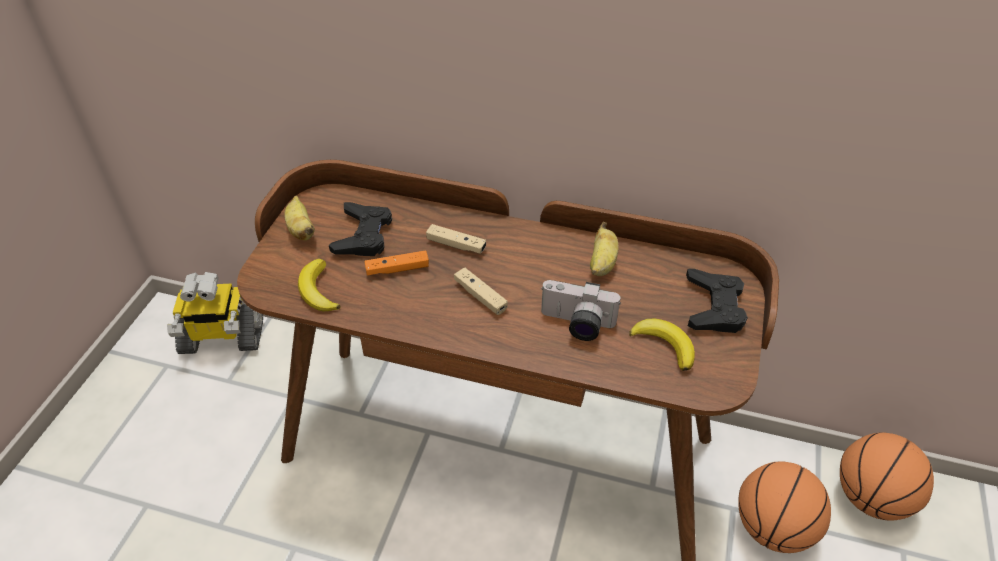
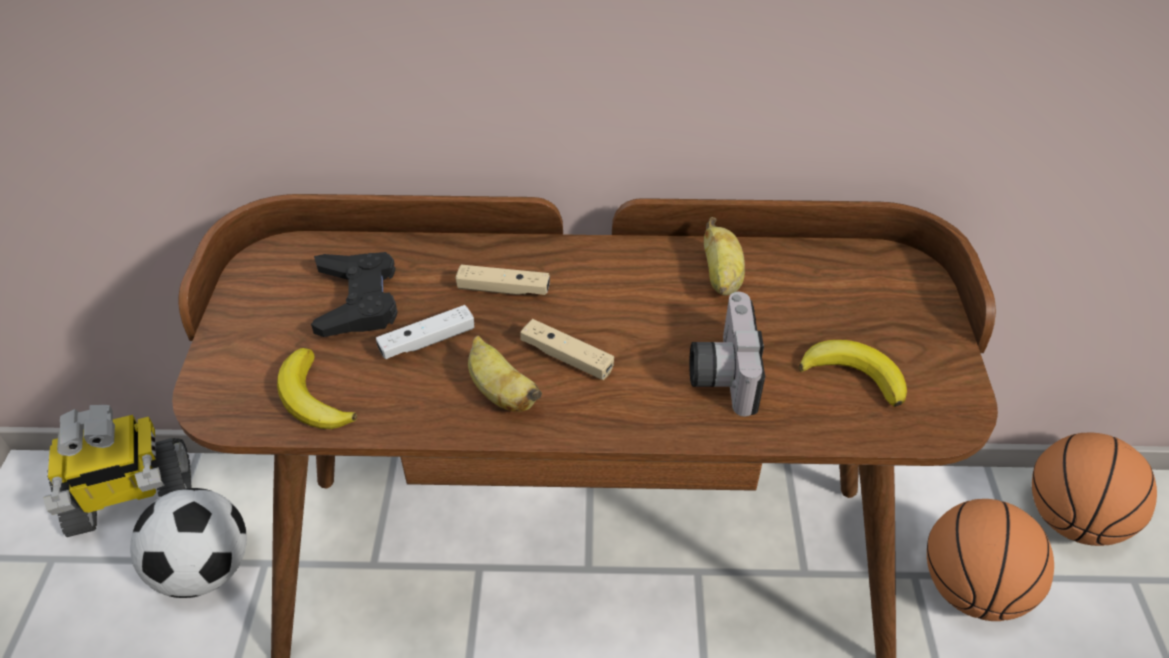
camera: 15 degrees left, 0 degrees up
banana [284,196,315,240] -> banana moved to [468,336,542,412]
orange game controller [365,250,429,275] -> white game controller [376,305,474,359]
camera [541,280,621,341] -> camera turned 90 degrees clockwise [689,292,765,417]
black game controller [686,269,748,333] -> none
none -> football [130,488,247,598]

